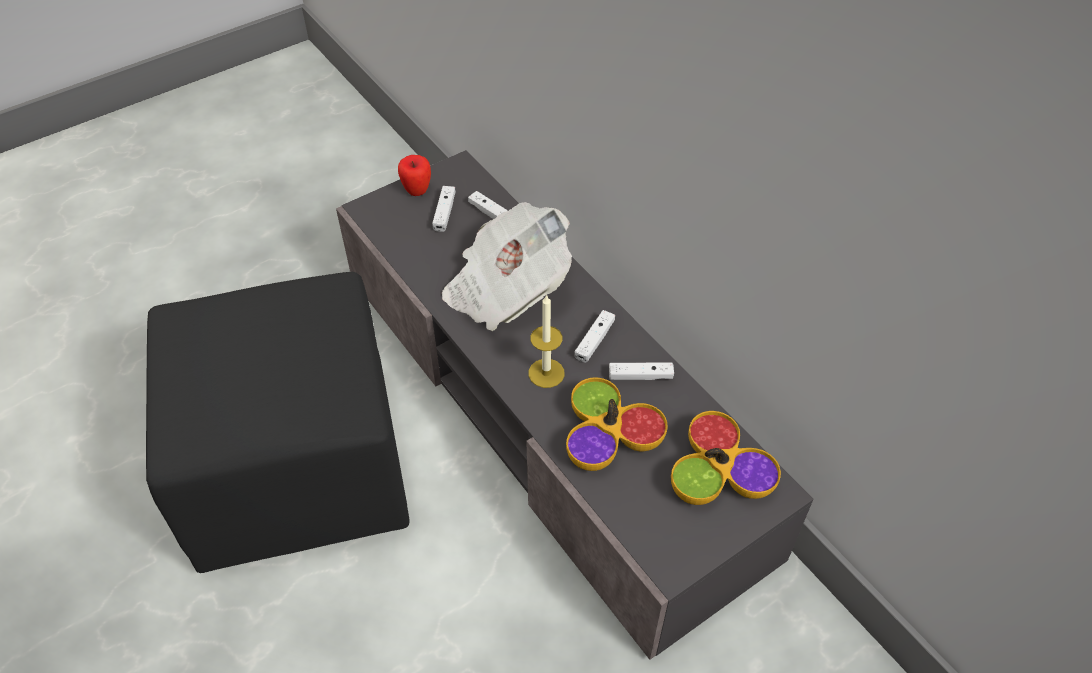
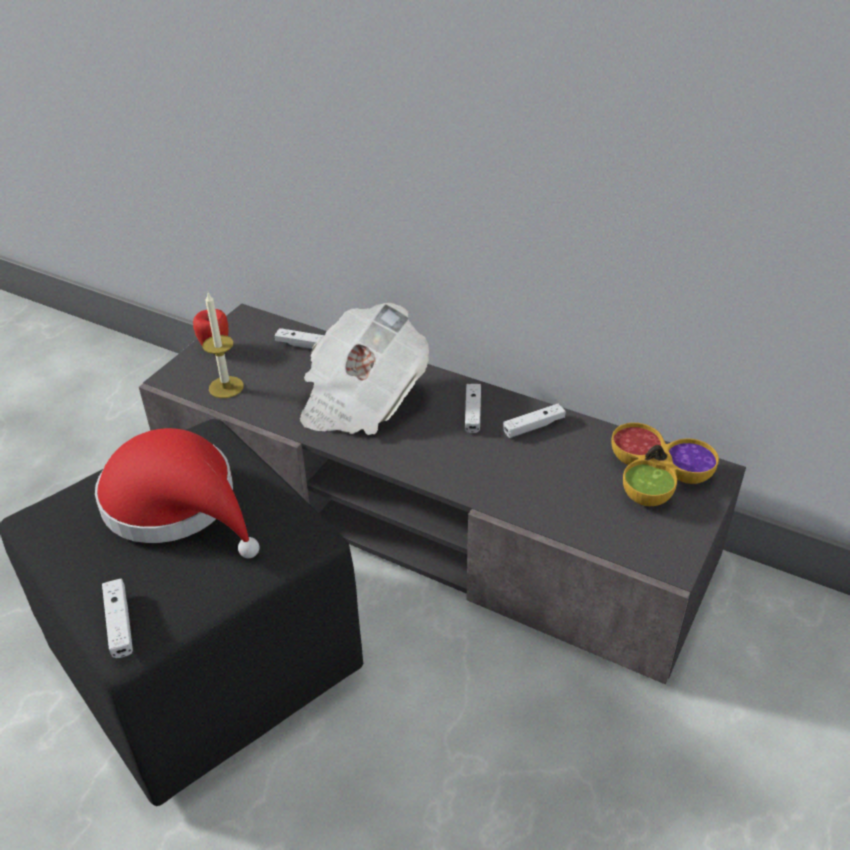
camera: 25 degrees left, 10 degrees down
white game controller [432,186,456,232] -> white game controller moved to [102,579,133,658]
candle [529,294,565,388] -> candle moved to [202,293,244,398]
bowl [566,377,668,471] -> none
none -> red hat [95,428,259,558]

